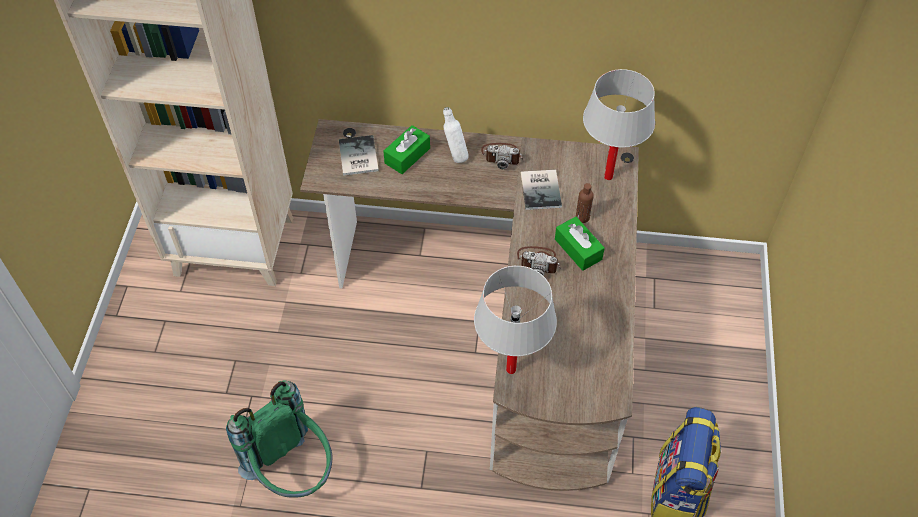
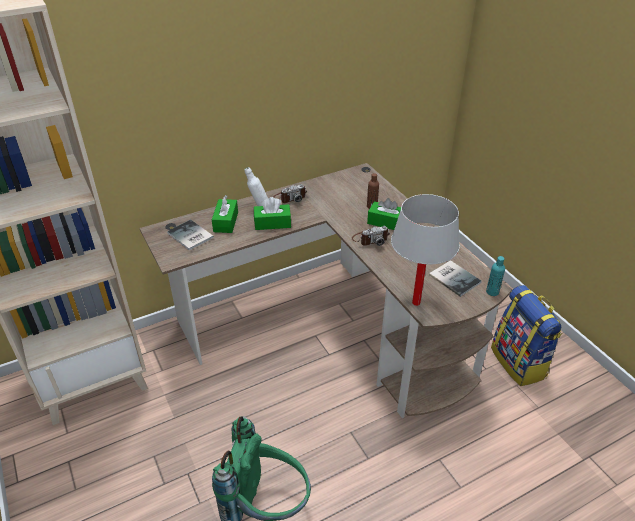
camera: 35 degrees left, 15 degrees down
book [520,170,562,210] -> book moved to [429,260,482,297]
white table lamp [583,69,655,180] -> none
none -> green tissue box [254,197,291,230]
none -> turquoise bottle [486,256,505,296]

